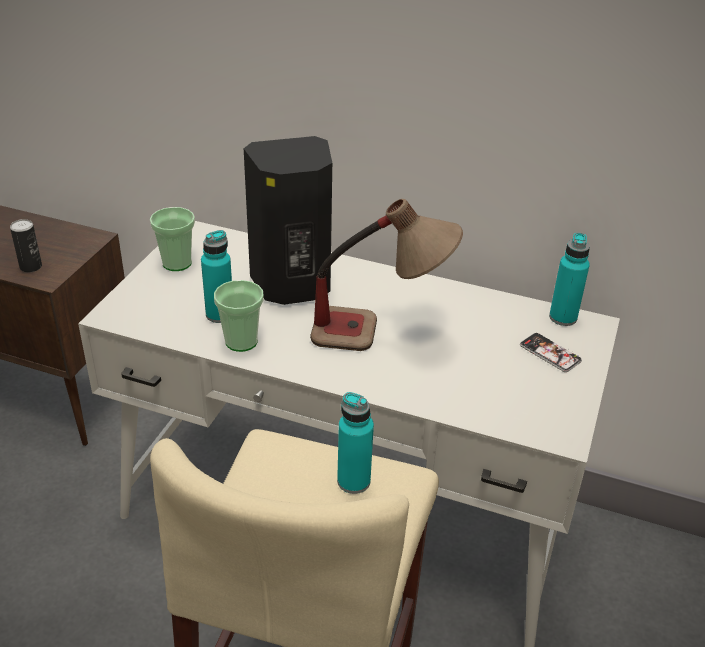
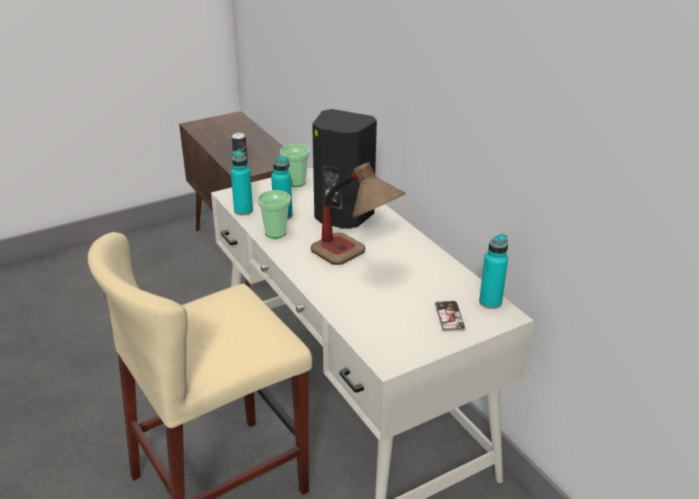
camera: 40 degrees right, 5 degrees down
turquoise bottle [337,392,374,494] -> turquoise bottle moved to [231,150,253,215]

